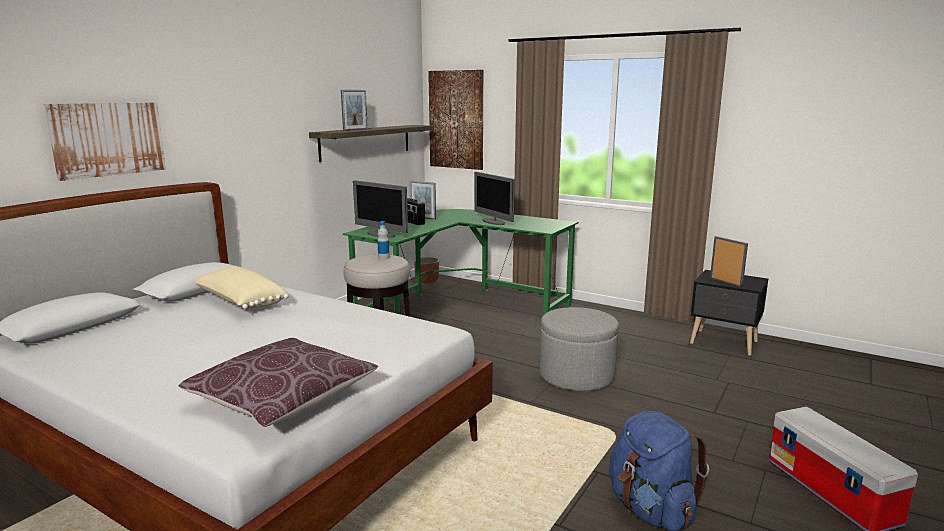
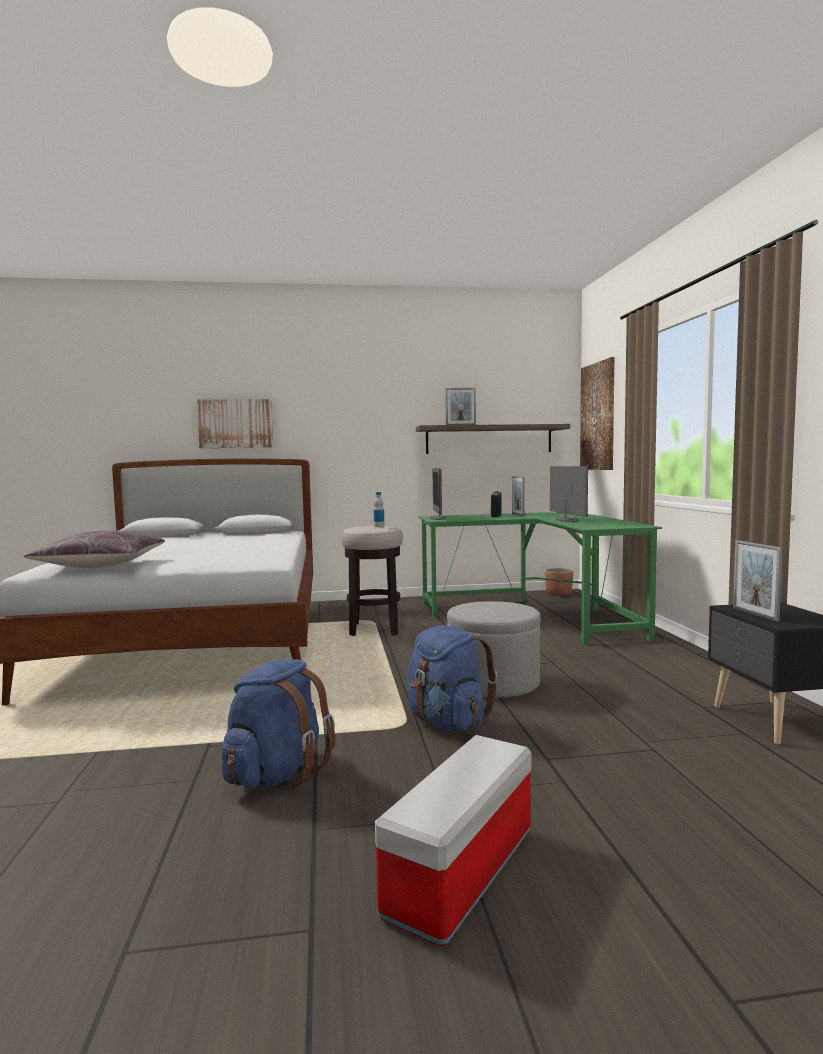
camera: 50 degrees right, 10 degrees down
beige pillow [195,266,289,309] -> none
monitor [474,172,515,225] -> monitor turned 150 degrees clockwise [550,466,588,522]
picture frame [710,236,748,288] -> picture frame turned 150 degrees clockwise [733,540,783,622]
none -> blue backpack [408,625,498,731]

